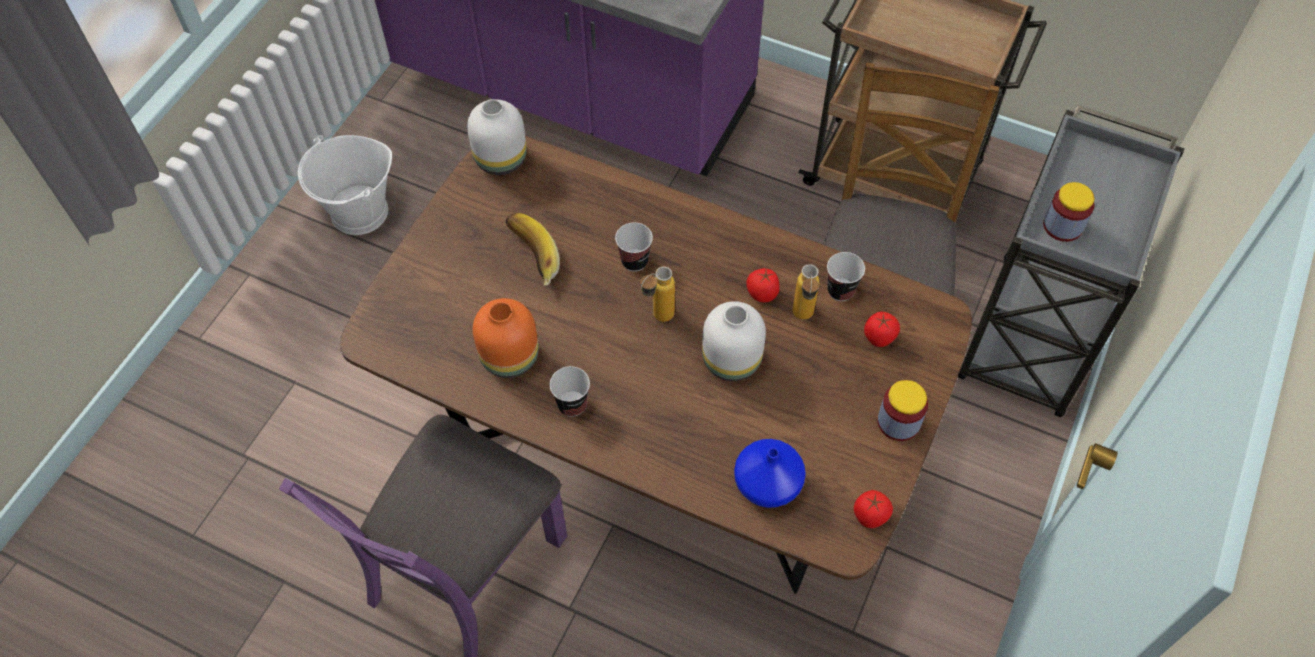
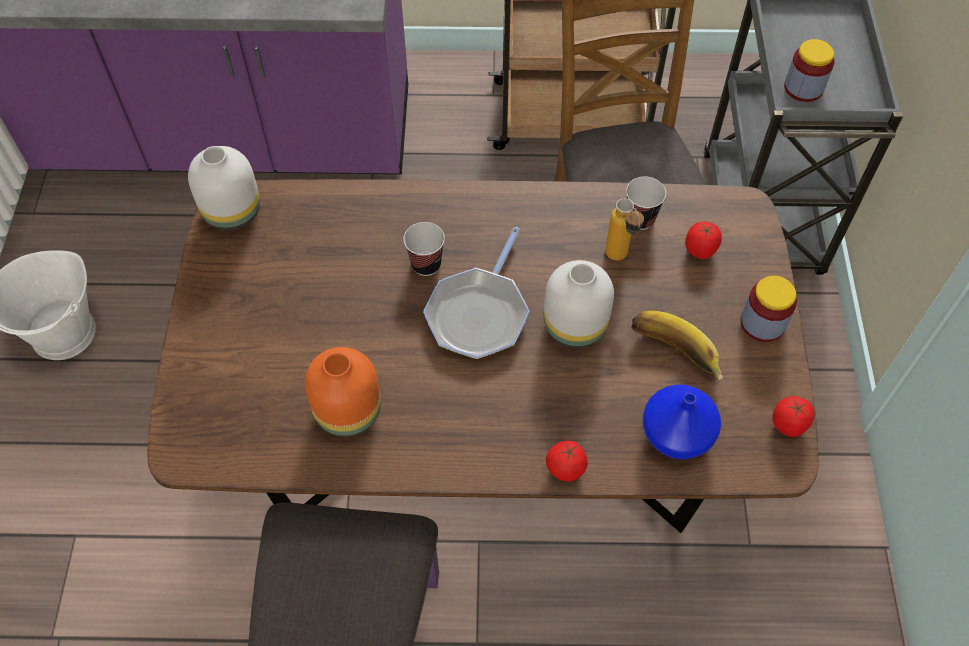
camera: 25 degrees left, 0 degrees up
banana [505,213,560,285] -> banana moved to [631,310,723,380]
cup [550,366,590,417] -> none
bottle [640,267,675,322] -> frying pan [423,227,529,359]
tomato [746,268,780,302] -> tomato moved to [546,441,588,481]

